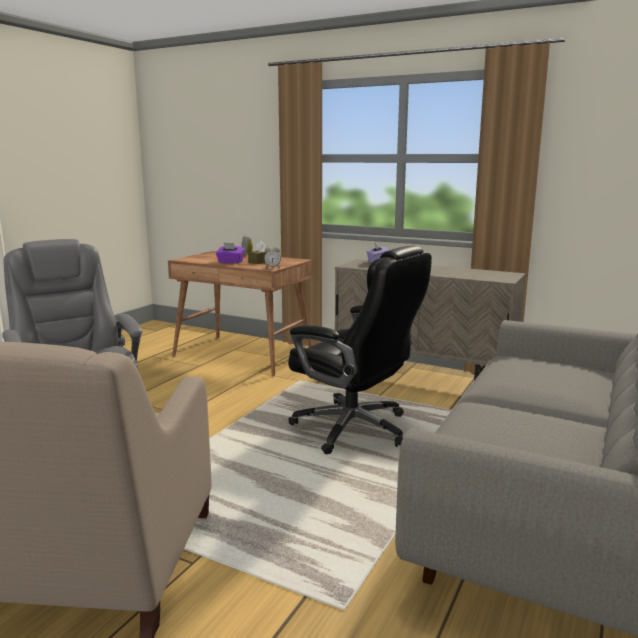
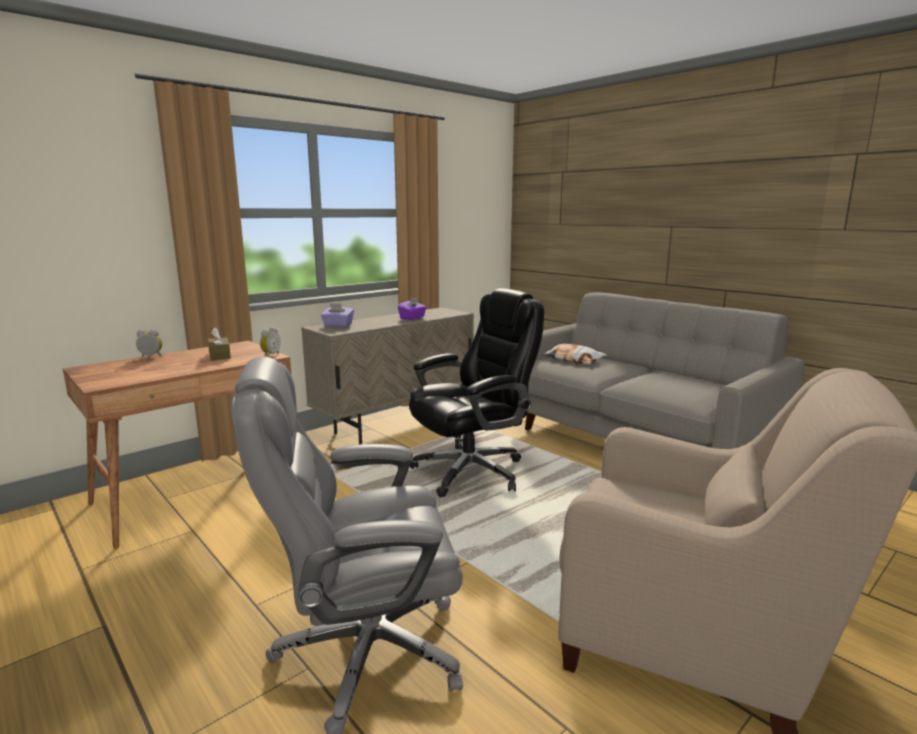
camera: 70 degrees left, 0 degrees up
purple tissue box [216,243,245,264] -> purple tissue box moved to [398,297,427,320]
none -> pillow [542,344,607,364]

